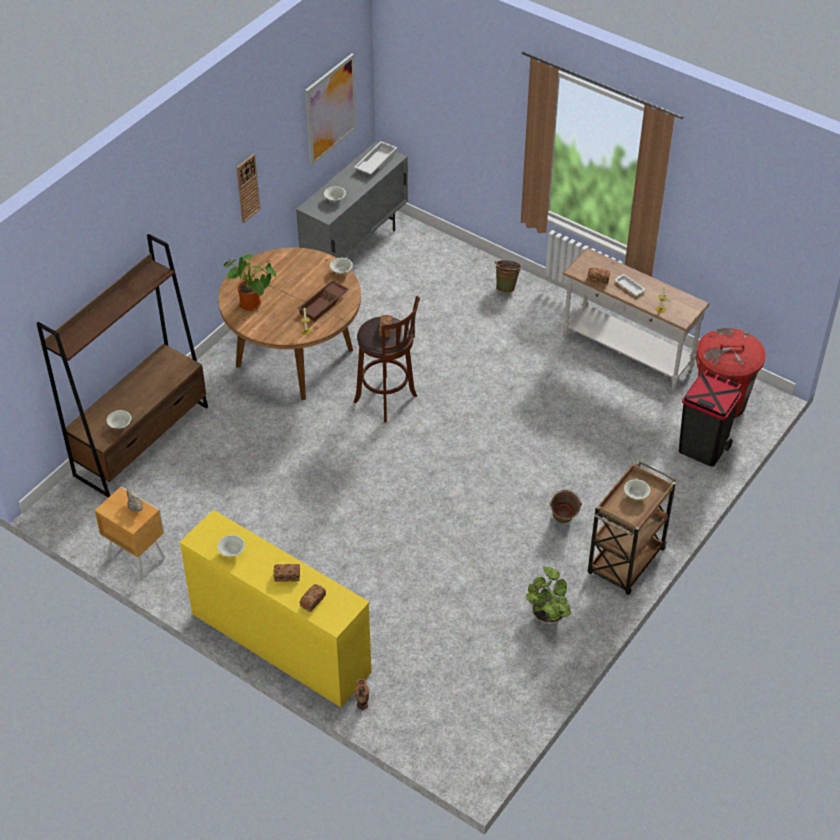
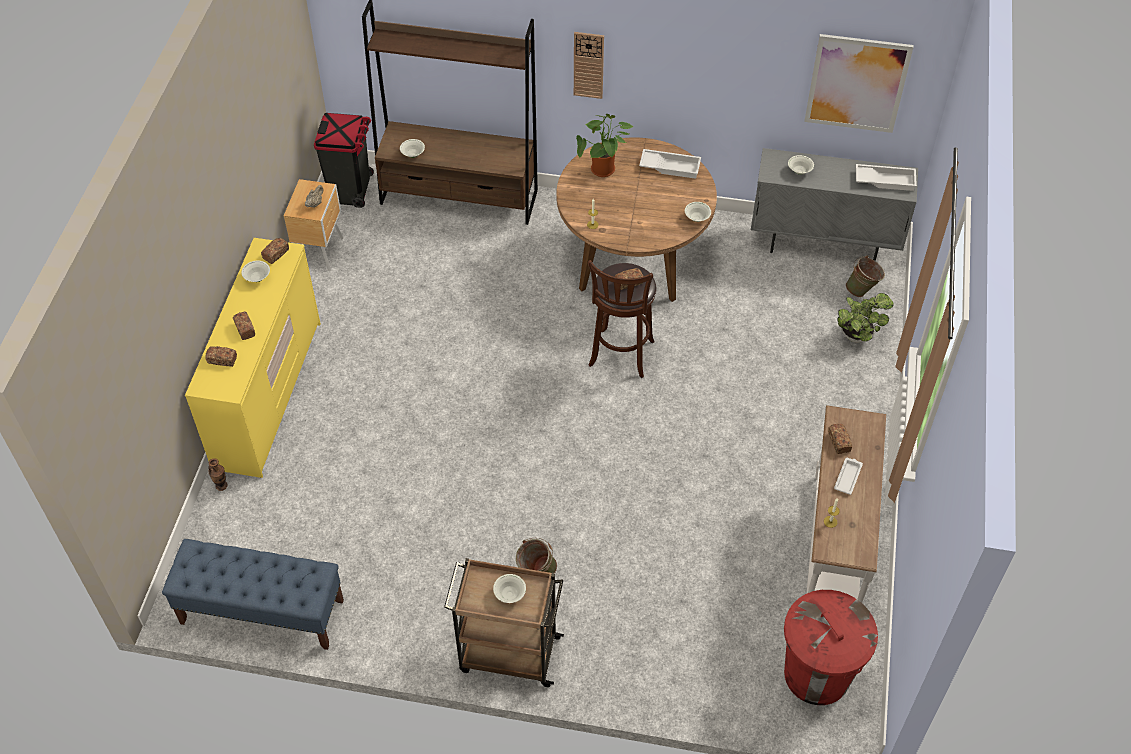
camera: 65 degrees right, 5 degrees up
wall clock [236,154,260,223] -> wall clock moved to [574,32,604,99]
brown tray [298,280,349,322] -> none
green bucket [494,260,522,293] -> green bucket moved to [846,255,885,297]
potted plant [526,567,571,624] -> potted plant moved to [837,293,894,343]
black trash can [679,370,742,466] -> black trash can moved to [314,113,374,208]
none -> blue bench [162,539,344,650]
none -> bread [261,238,289,264]
none -> white tray [639,149,701,179]

